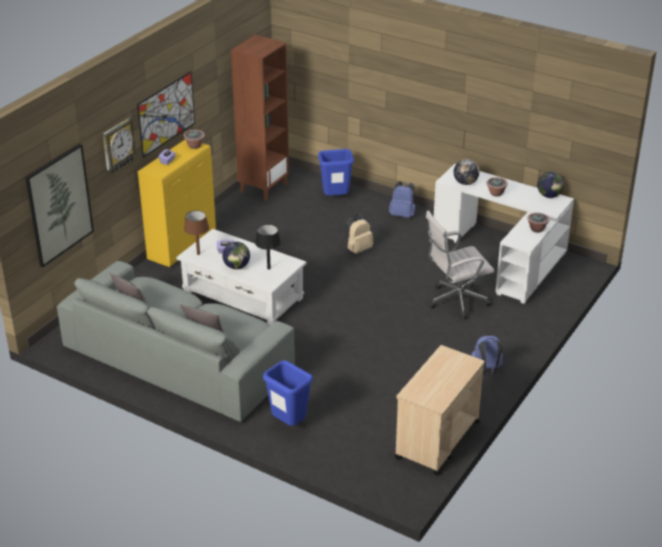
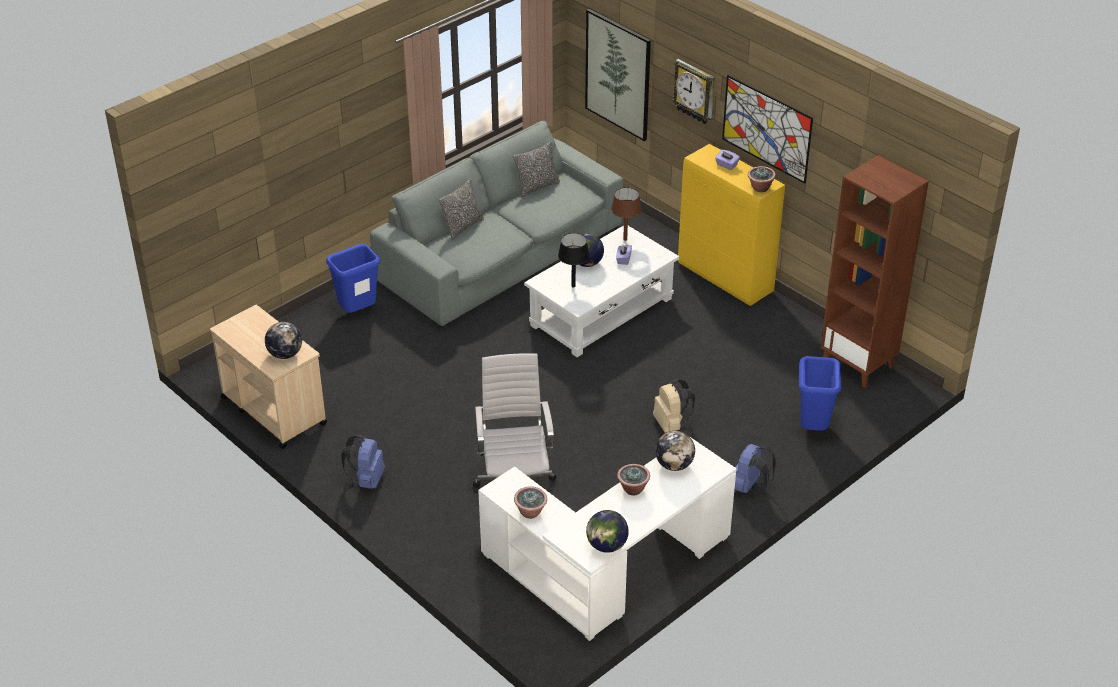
camera: 105 degrees right, 5 degrees up
none -> globe [265,322,302,359]

